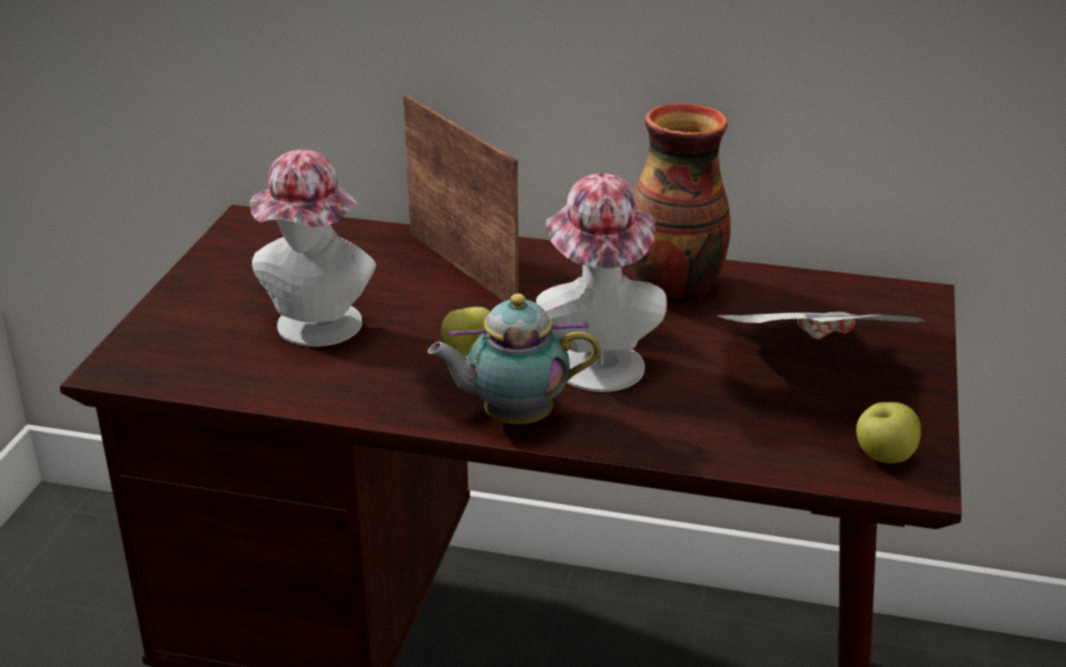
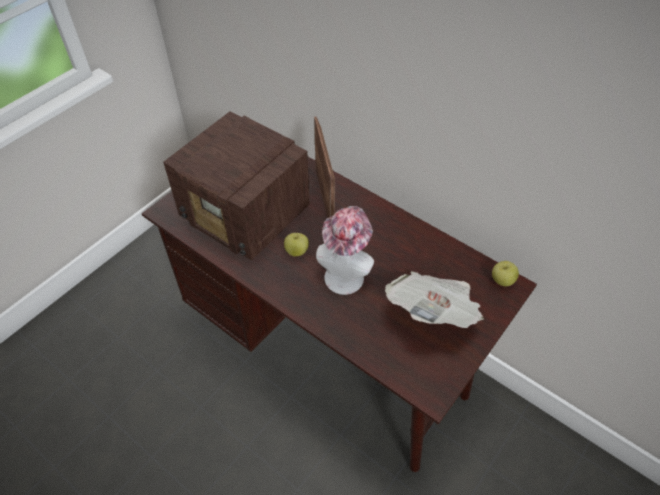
camera: 25 degrees right, 20 degrees up
hat [250,150,376,347] -> radio [163,111,310,260]
teapot [428,293,600,424] -> none
vase [629,104,731,303] -> none
apple [856,402,921,463] -> apple moved to [492,261,519,286]

